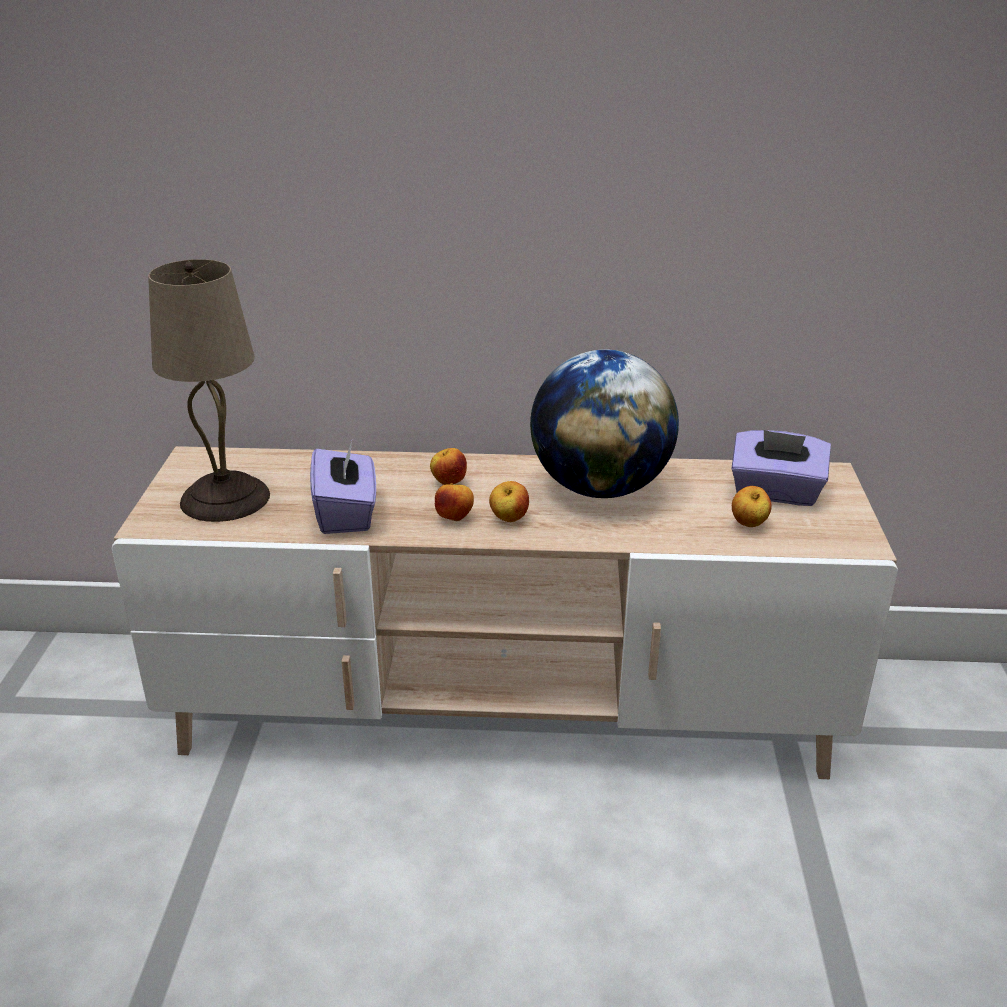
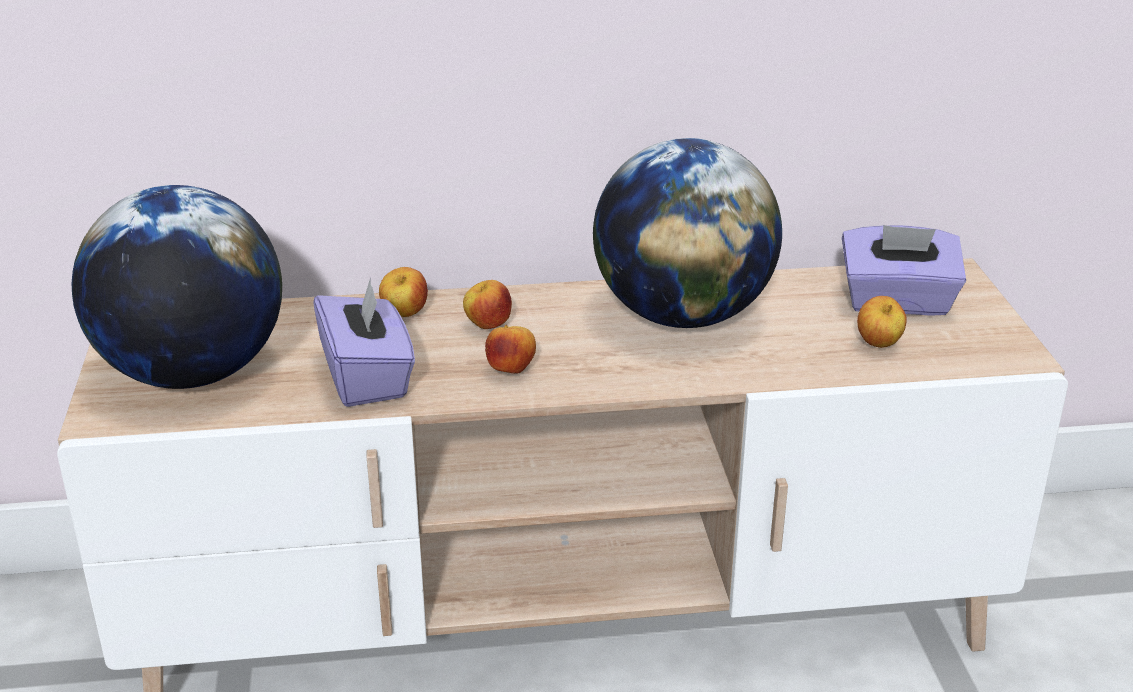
camera: 10 degrees left, 0 degrees up
beige table lamp [148,259,270,522] -> globe [72,185,282,389]
apple [489,481,529,522] -> apple moved to [379,267,428,317]

